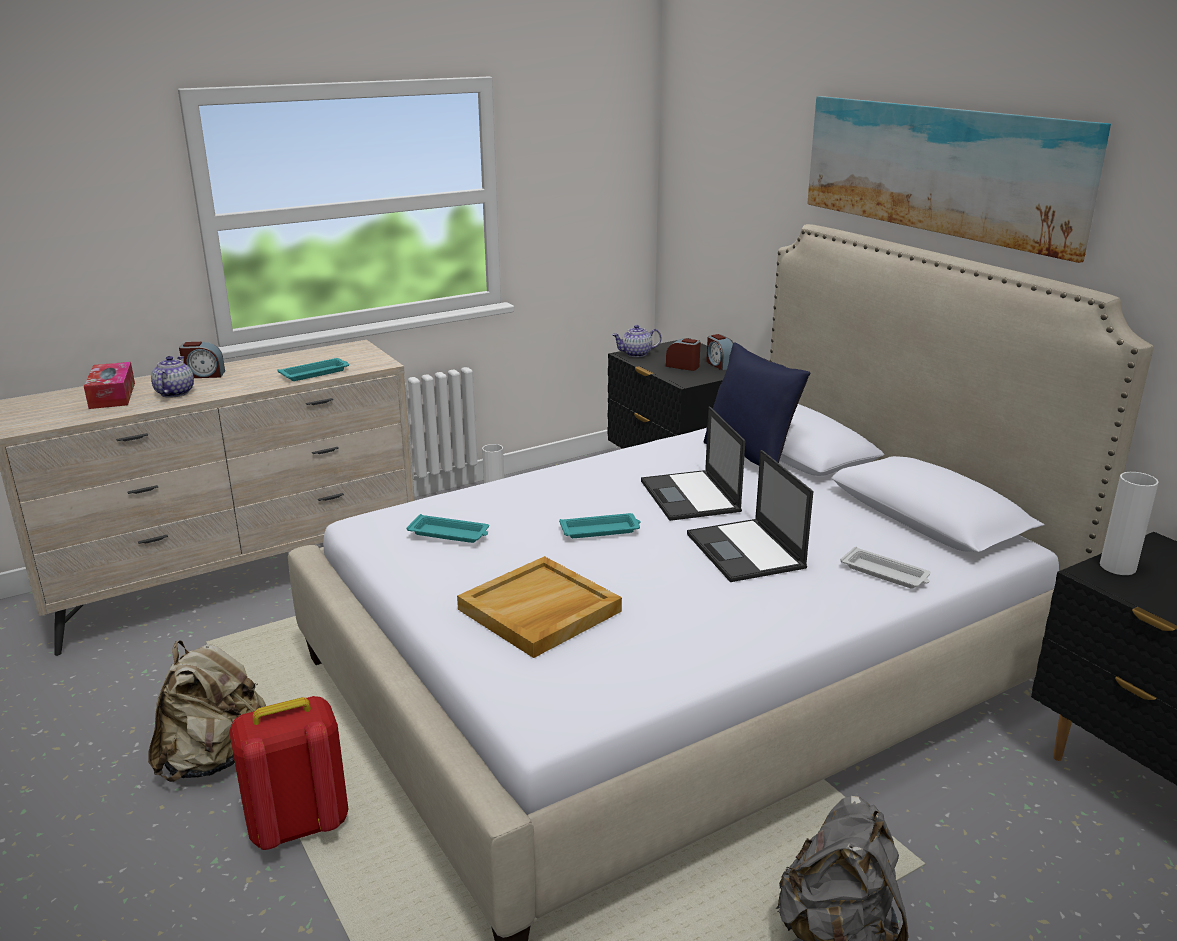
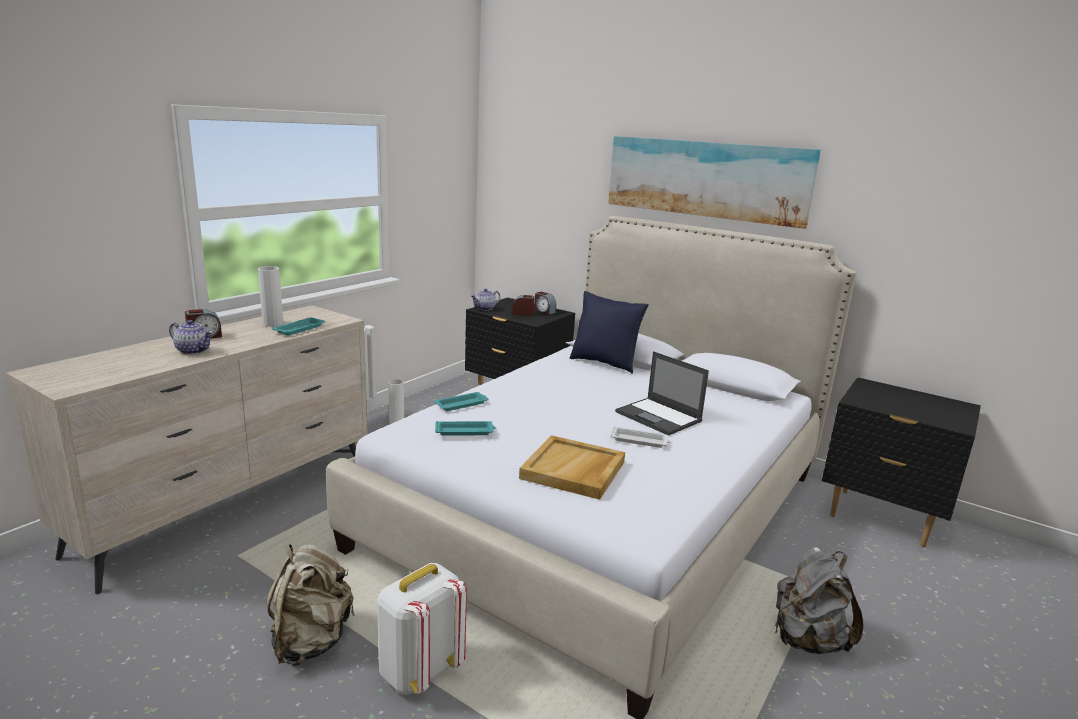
camera: 25 degrees left, 5 degrees down
tissue box [84,362,135,409] -> none
teapot [151,356,194,398] -> teapot turned 135 degrees clockwise [169,320,213,355]
red backpack [229,696,348,850] -> white backpack [377,563,467,695]
turquoise tray [559,513,641,538] -> turquoise tray moved to [434,392,489,411]
laptop [641,406,745,521] -> none
white tray [840,547,931,588] -> white tray moved to [610,426,671,448]
white vase [1100,472,1159,575] -> white vase moved to [258,266,283,327]

